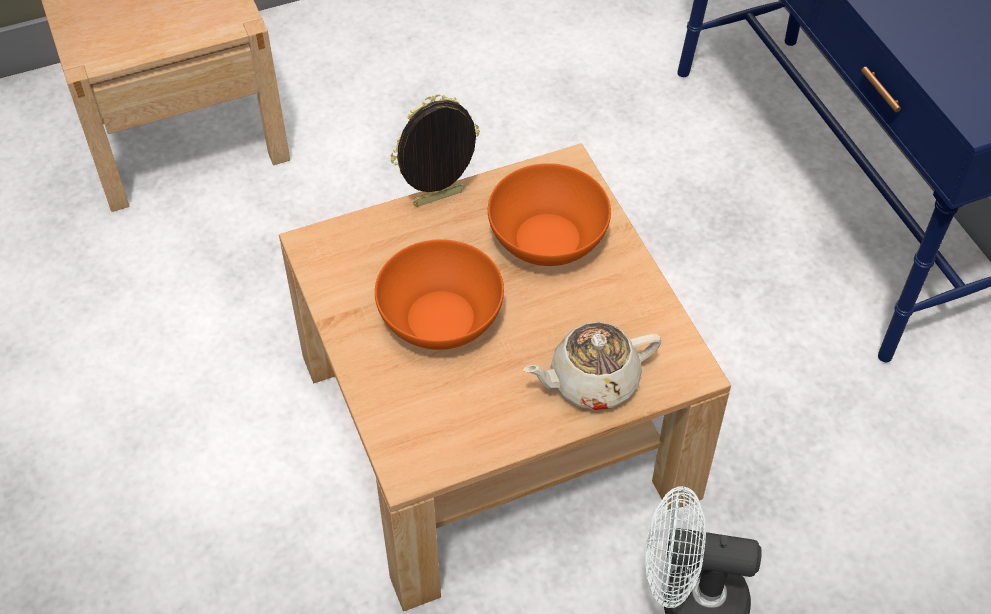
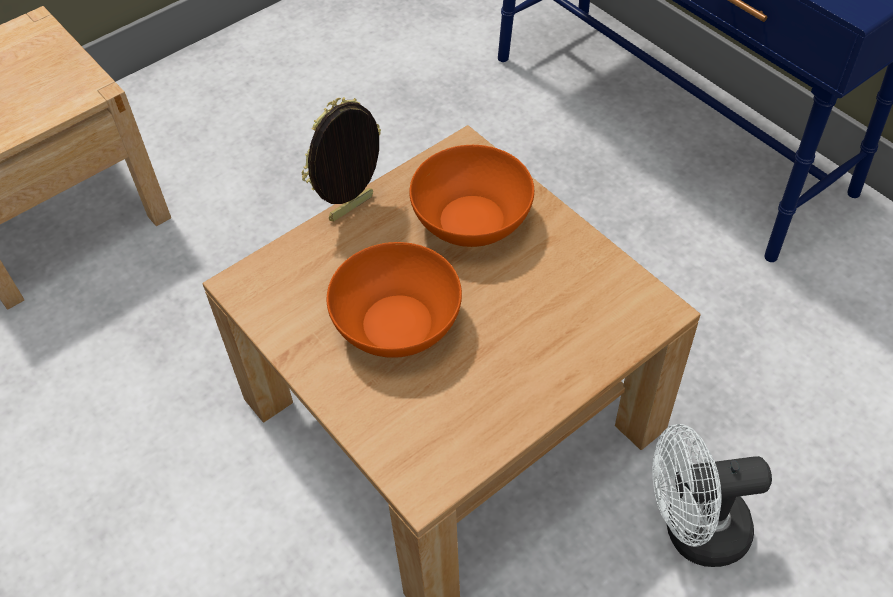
camera: 15 degrees left, 0 degrees up
beige teapot [523,322,661,410] -> none

